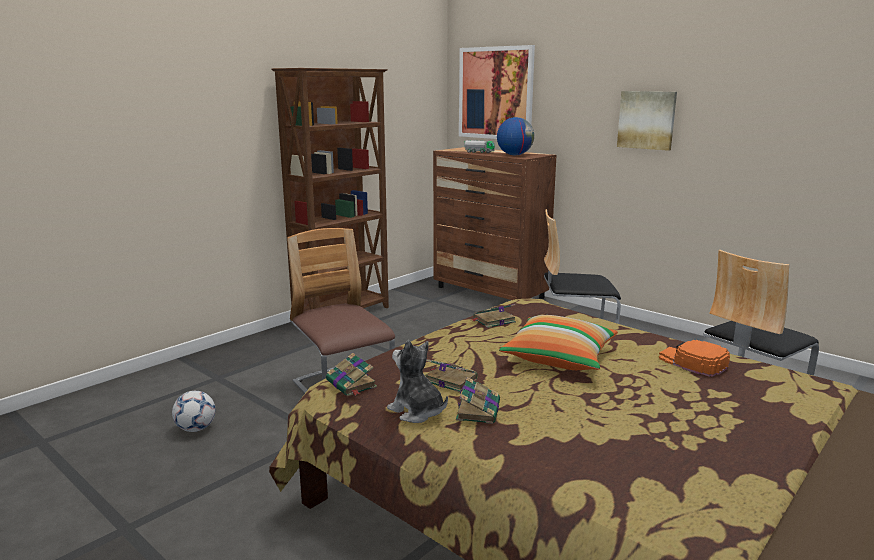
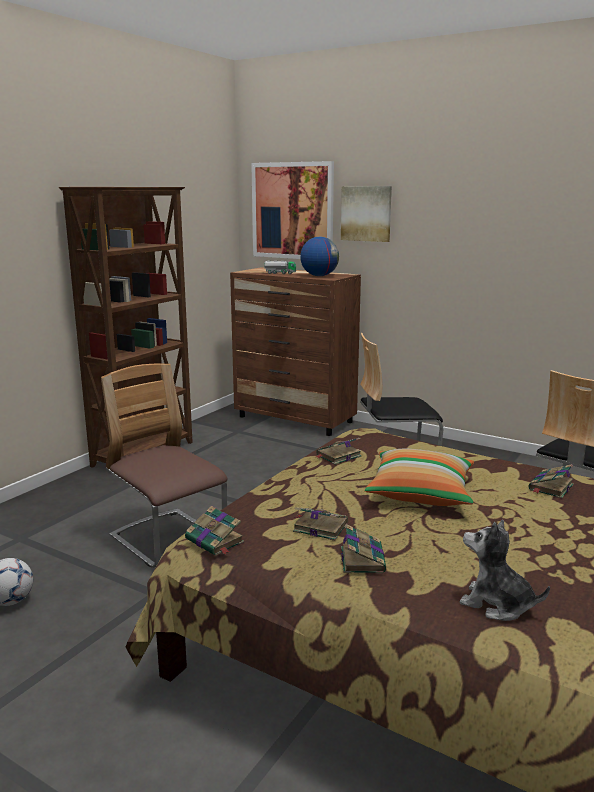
camera: 10 degrees left, 0 degrees up
plush toy [387,340,448,423] -> plush toy moved to [460,519,550,621]
picture [617,91,677,151] -> picture moved to [341,186,392,242]
orange cap [659,340,730,377] -> book [529,464,574,499]

